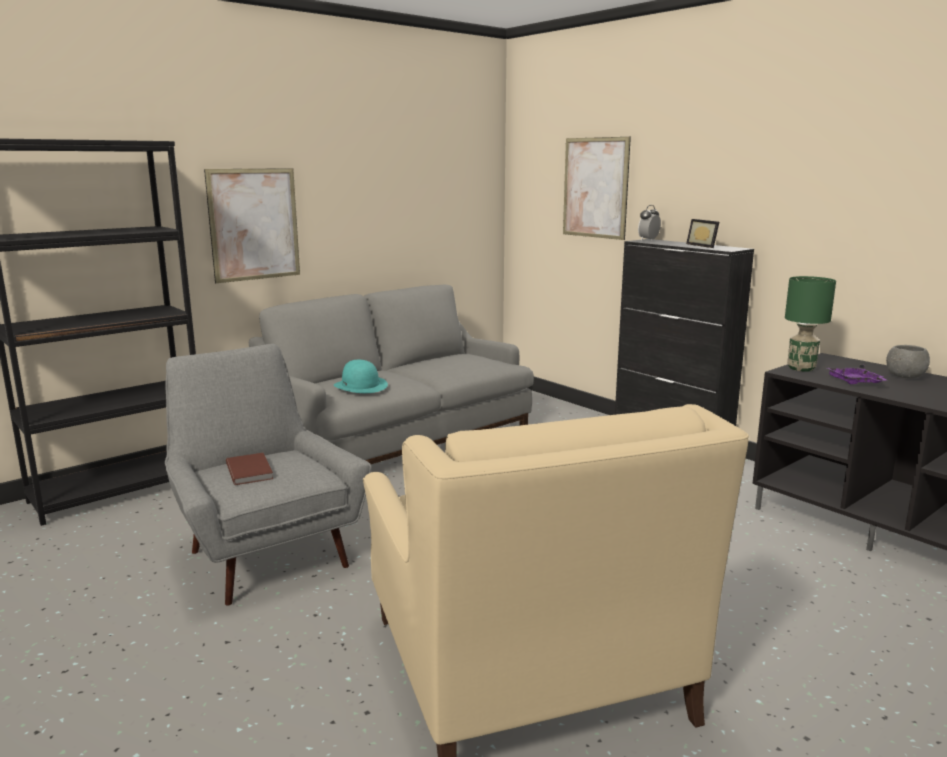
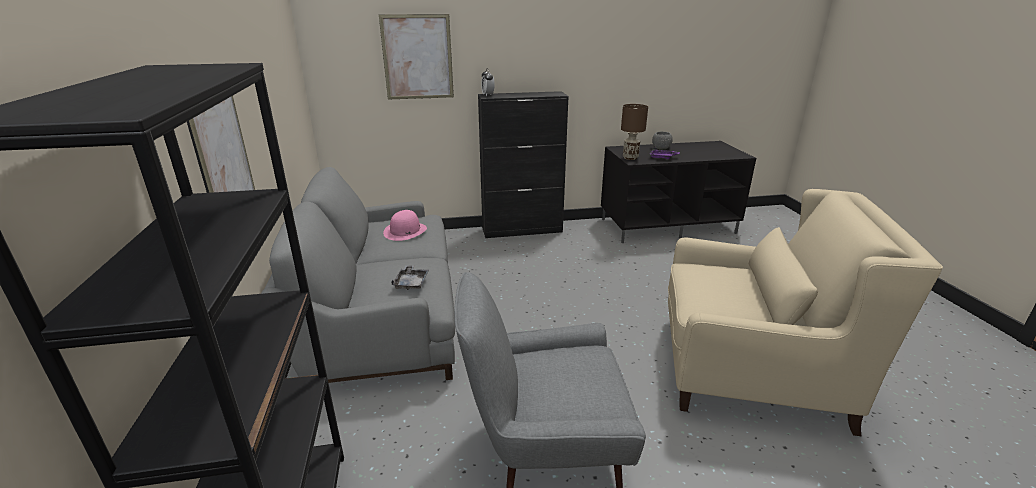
camera: 60 degrees left, 10 degrees up
brown book [226,453,273,485] -> none
turquoise hat [334,360,388,393] -> grey tray [391,265,429,290]
picture frame [686,219,719,248] -> none
green table lamp [785,276,836,372] -> brown table lamp [621,104,648,160]
none -> pink hat [383,210,427,241]

